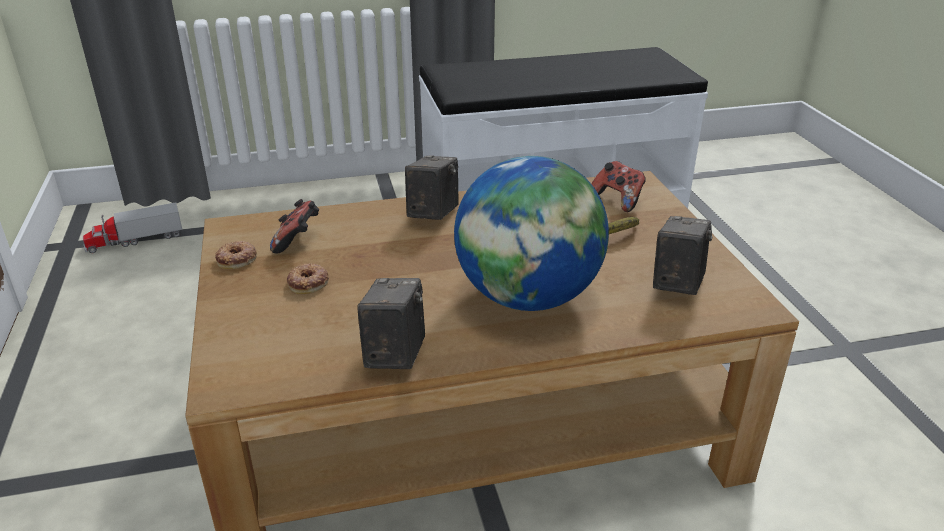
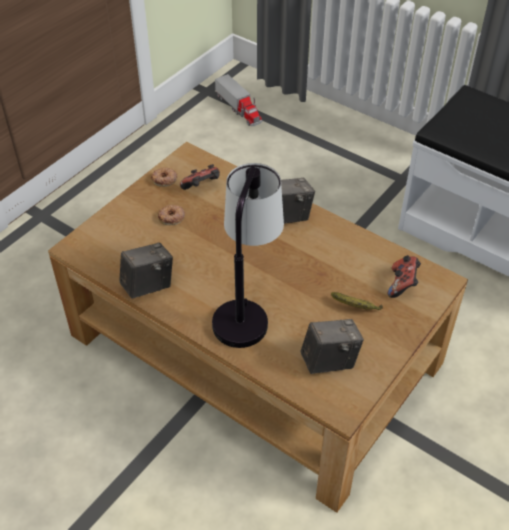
camera: 50 degrees right, 15 degrees up
toy truck [83,202,182,253] -> toy truck turned 150 degrees counterclockwise [215,74,262,126]
globe [454,156,609,311] -> table lamp [212,163,284,348]

